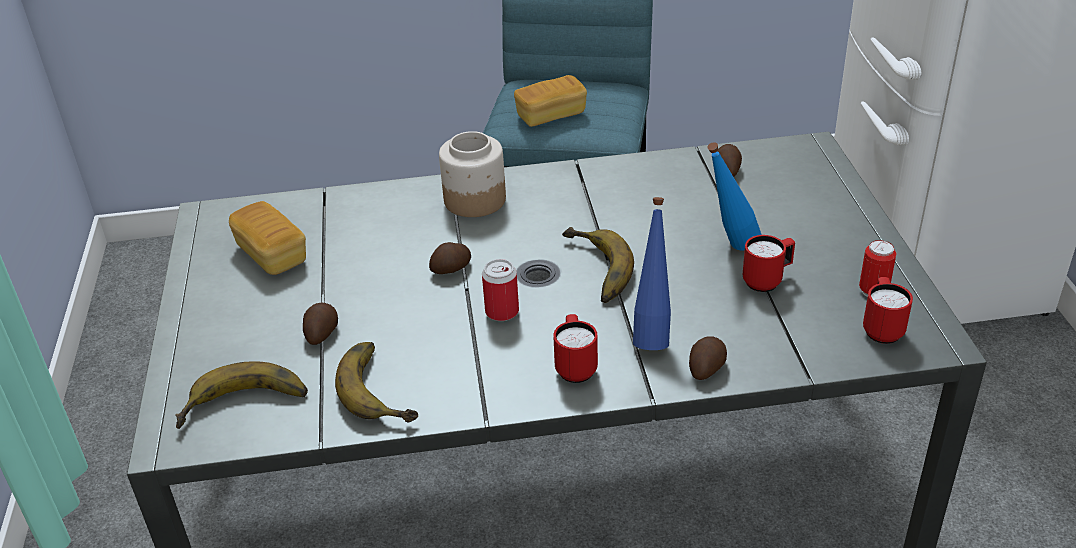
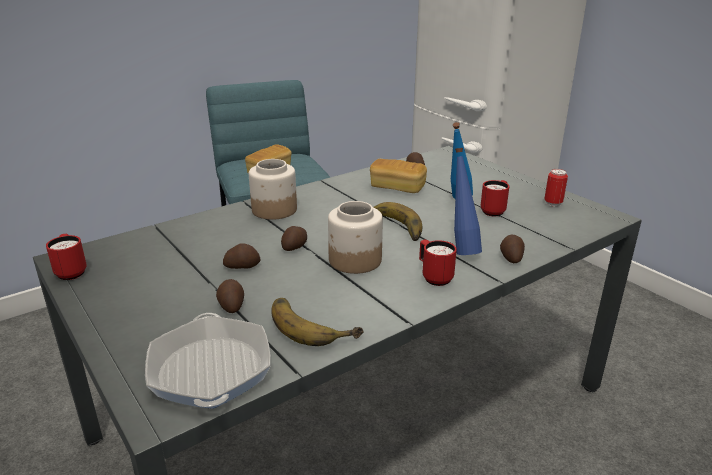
camera: 30 degrees left, 10 degrees down
banana [175,362,308,429] -> frying pan [145,313,271,409]
bread [229,201,306,275] -> bread moved to [370,159,427,193]
can [482,259,519,321] -> jar [328,201,383,274]
red mug [863,277,913,344] -> red mug moved to [46,234,87,280]
none -> potato [223,243,260,269]

